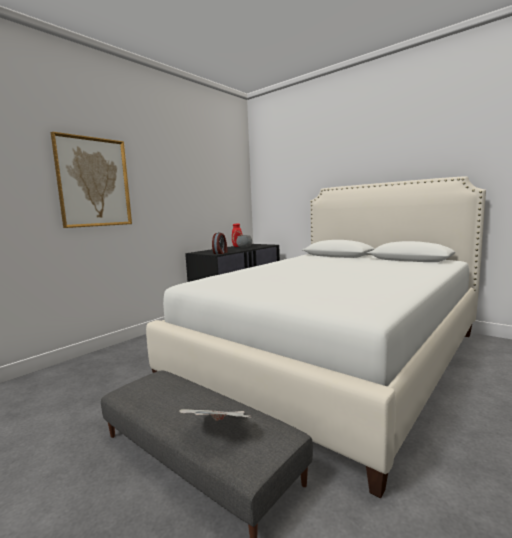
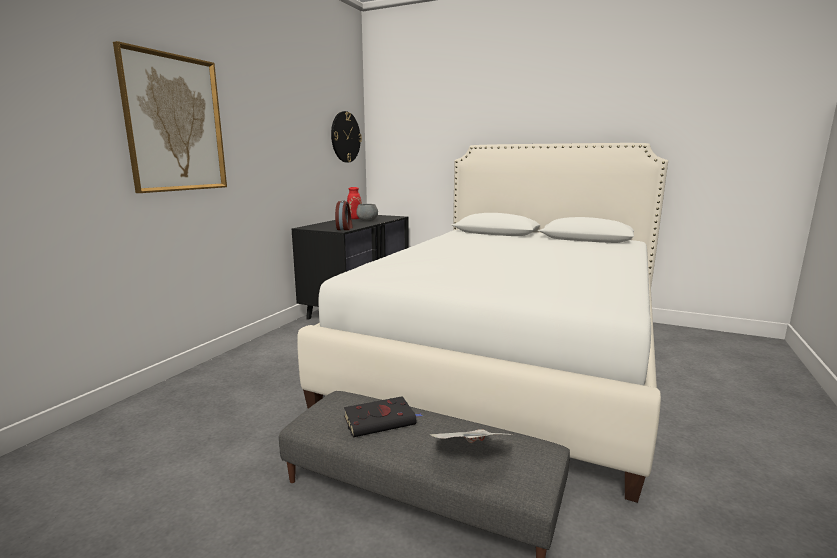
camera: 15 degrees left, 5 degrees up
none -> wall clock [331,111,362,162]
none -> black book [344,396,423,437]

